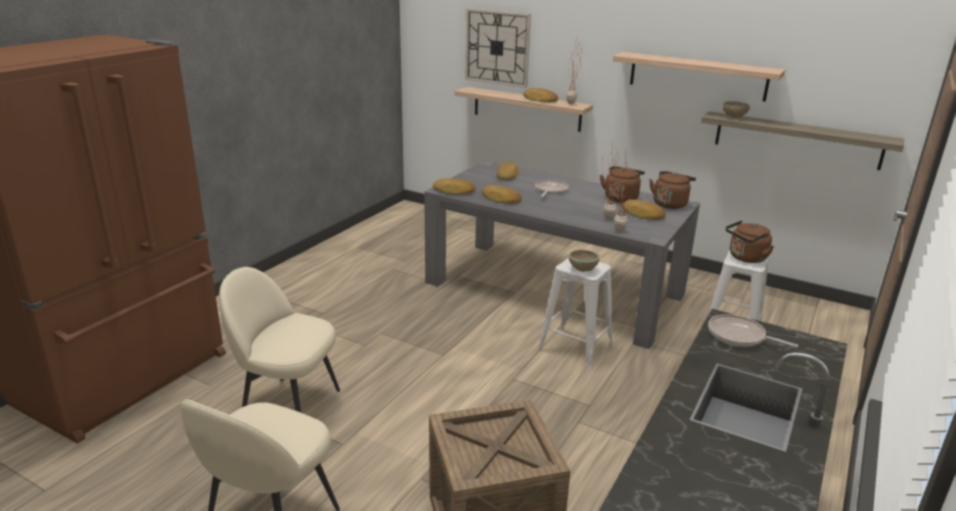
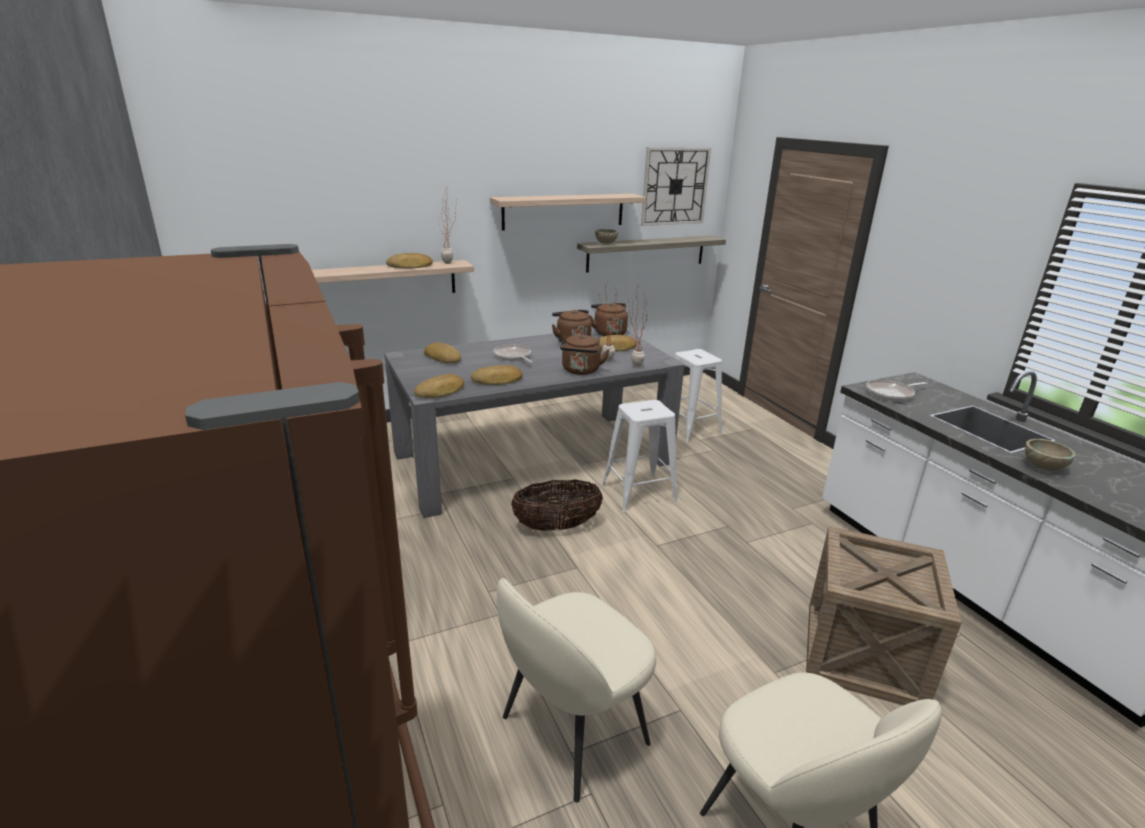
camera: 55 degrees left, 0 degrees up
wall clock [465,8,531,88] -> wall clock moved to [641,147,711,226]
beige bowl [569,250,599,272] -> beige bowl moved to [1025,439,1075,470]
brown kettle [726,220,774,263] -> brown kettle moved to [560,334,609,375]
none -> basket [511,479,603,531]

